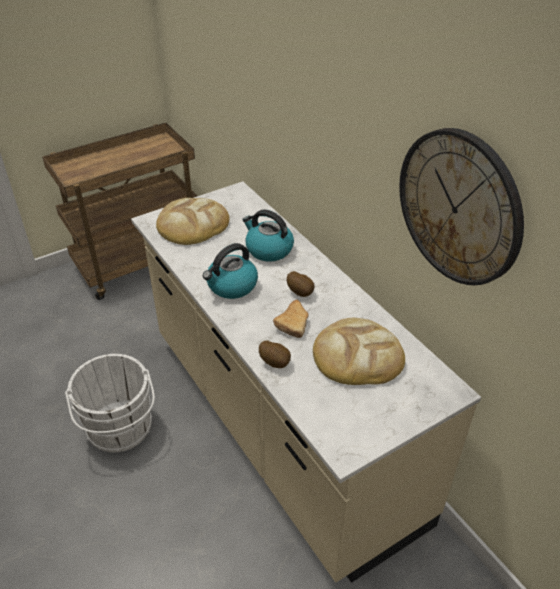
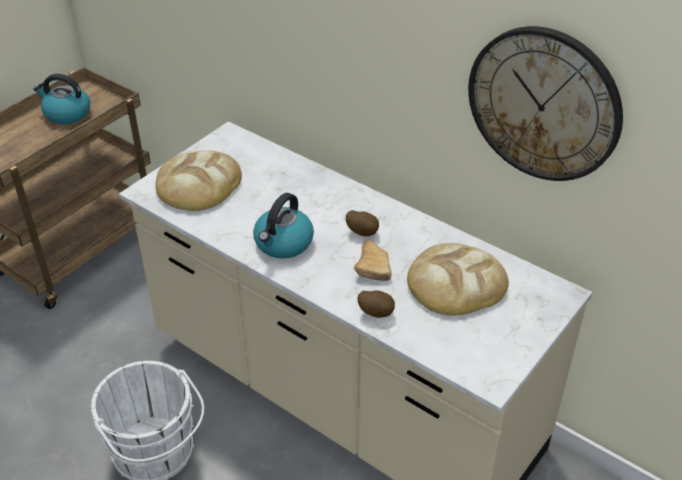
camera: 20 degrees left, 0 degrees up
kettle [242,209,294,262] -> kettle moved to [33,74,90,124]

